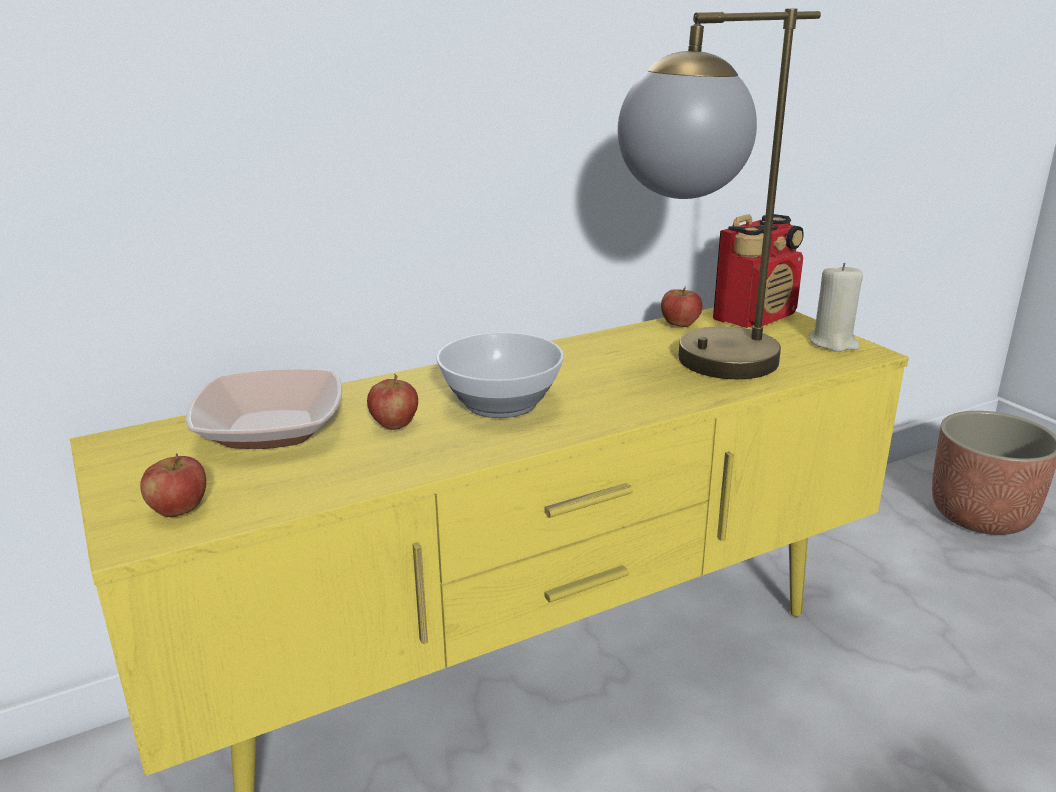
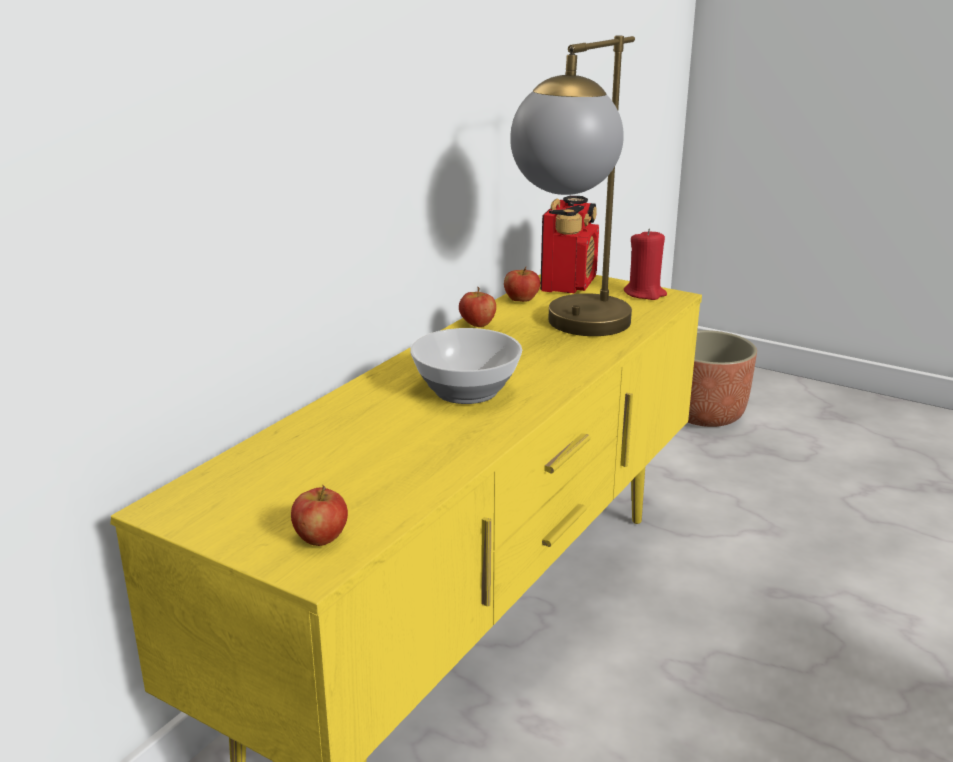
camera: 30 degrees left, 0 degrees up
bowl [186,369,342,449] -> none
apple [367,374,418,430] -> apple moved to [459,286,496,327]
beige candle [809,263,863,352] -> red candle [624,229,667,300]

